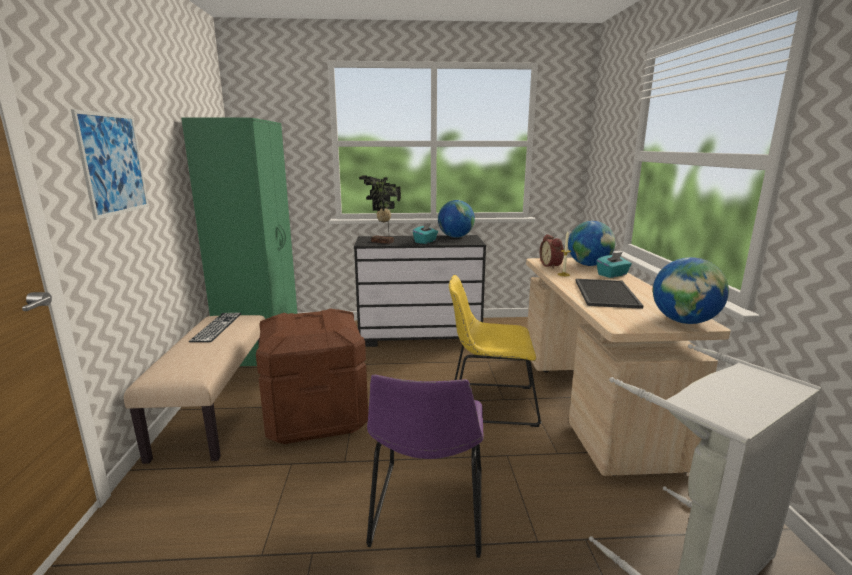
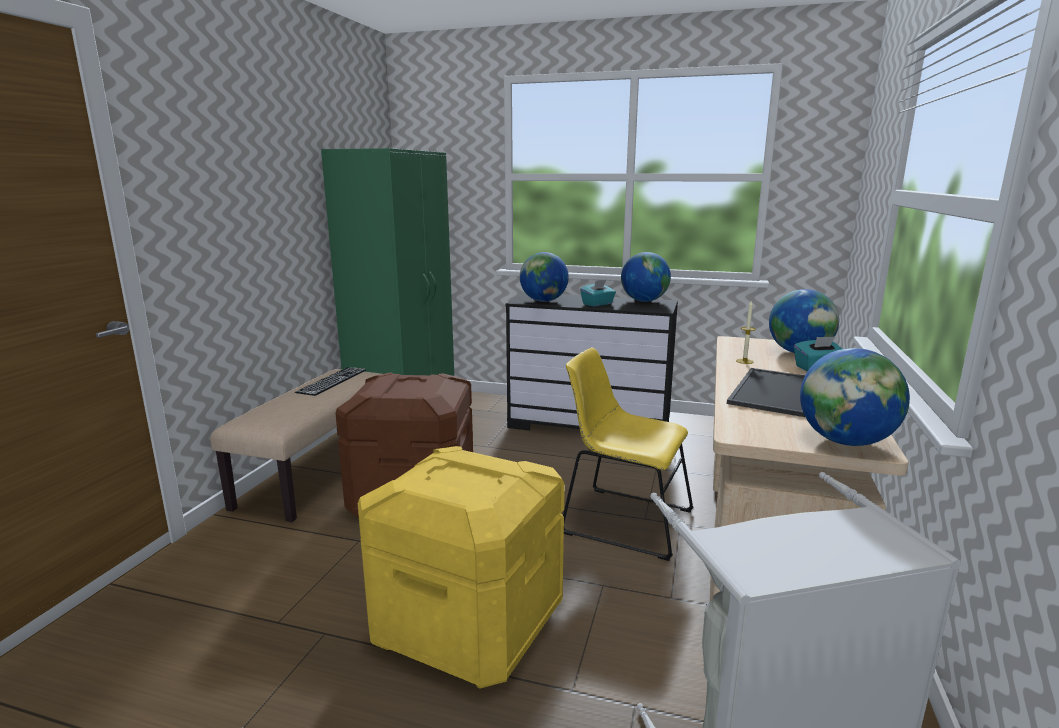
camera: 20 degrees right, 0 degrees up
picture [71,109,149,220] -> none
potted plant [359,176,401,244] -> globe [520,252,569,302]
purple chair [366,374,483,558] -> yellow storage box [358,446,565,689]
alarm clock [540,234,564,269] -> none

